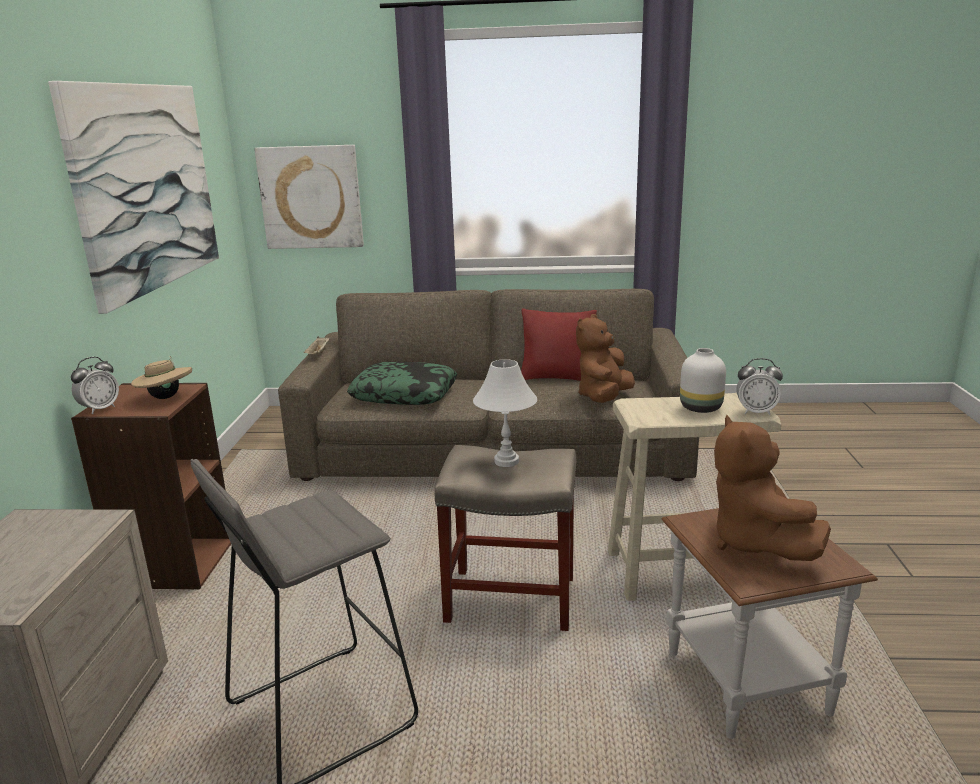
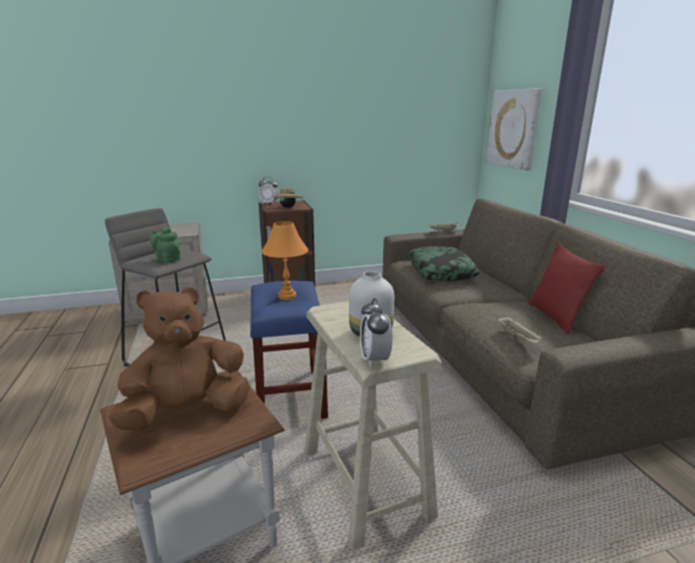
camera: 70 degrees right, 0 degrees up
picture [48,81,219,314] -> none
beige stool [435,445,576,631] -> blue stool [250,280,328,419]
white table lamp [473,359,537,467] -> orange table lamp [261,221,308,300]
brown plush toy [576,314,635,403] -> beige tray [497,316,543,343]
none -> green teapot [150,227,180,263]

